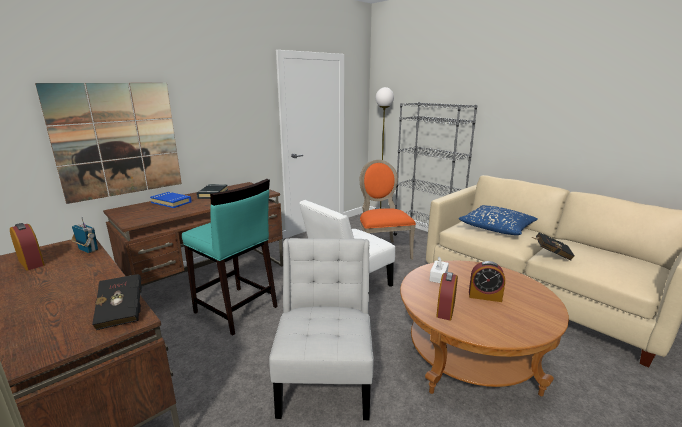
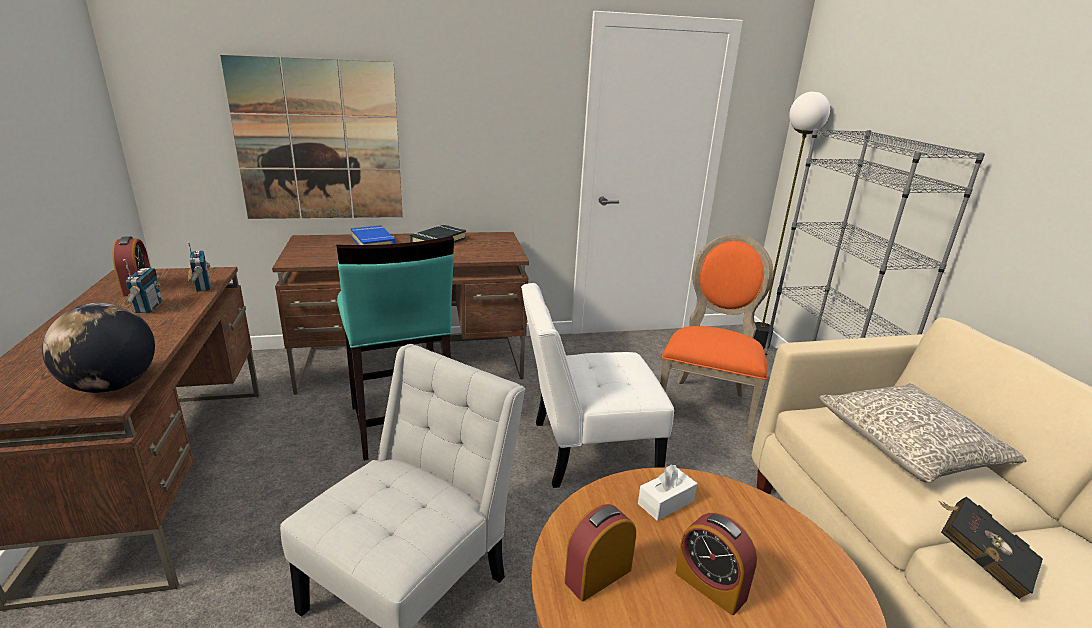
camera: 30 degrees right, 5 degrees up
black book [92,274,142,330] -> globe [42,303,155,393]
blue pillow [458,205,538,235] -> grey pillow [819,384,1026,483]
none -> radio [124,259,161,313]

